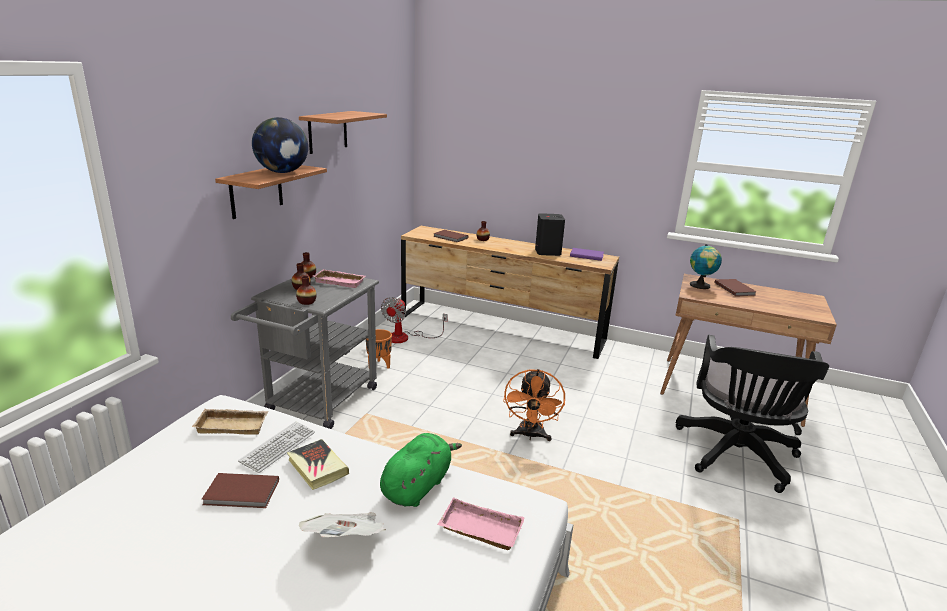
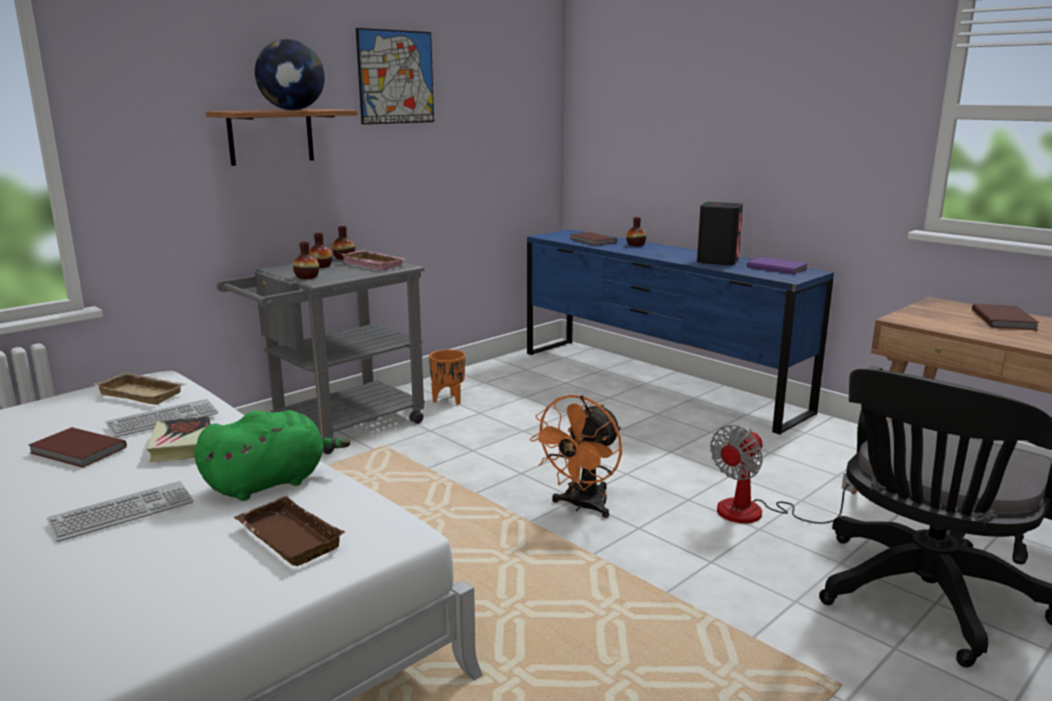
camera: 25 degrees right, 5 degrees down
shelf [299,111,387,154] -> picture [356,28,434,124]
newspaper [299,512,386,537] -> keyboard [47,481,193,542]
fan [381,297,448,343] -> fan moved to [710,425,854,524]
brown dresser [401,226,619,359] -> blue dresser [527,230,834,435]
pink tray [437,497,525,550] -> brown tray [234,496,345,566]
globe [690,244,722,289] -> none

